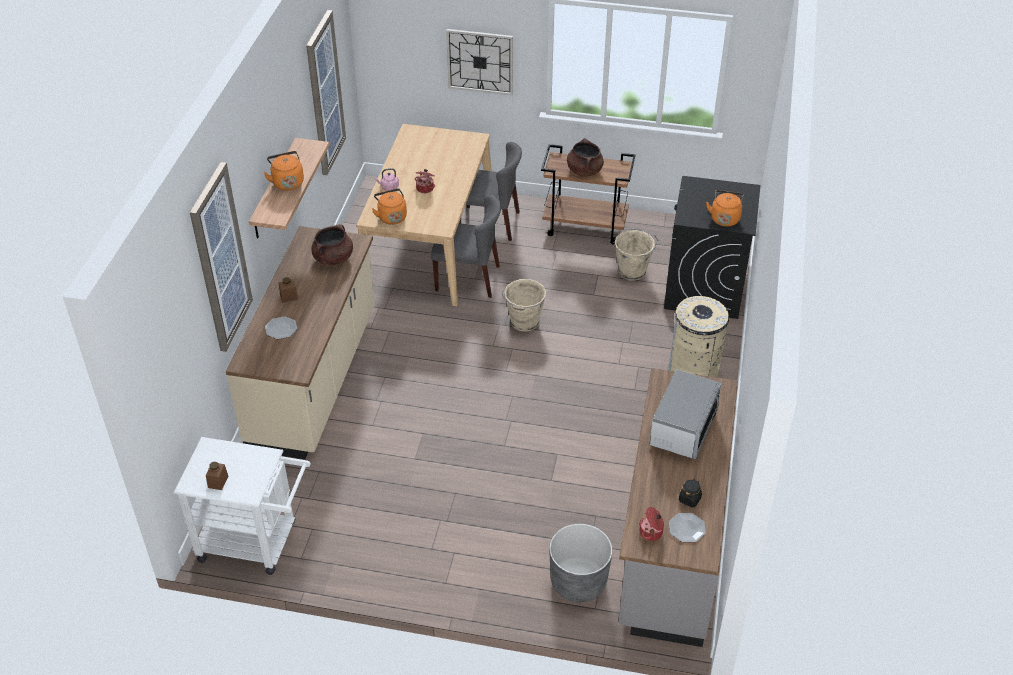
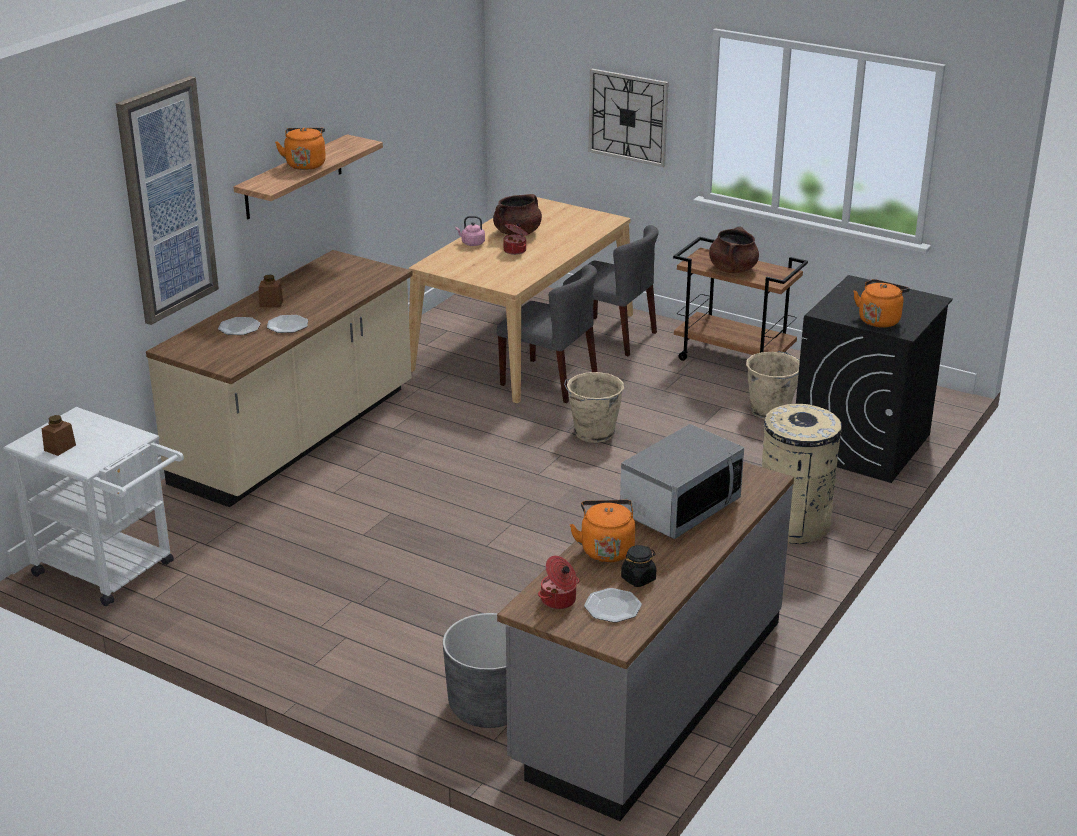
camera: 20 degrees right, 15 degrees down
picture [306,10,346,175] -> none
brown cooking pot [311,224,353,266] -> brown cooking pot moved to [493,194,542,236]
orange kettle [372,188,407,225] -> orange kettle moved to [570,500,635,562]
none -> plate [267,315,308,333]

